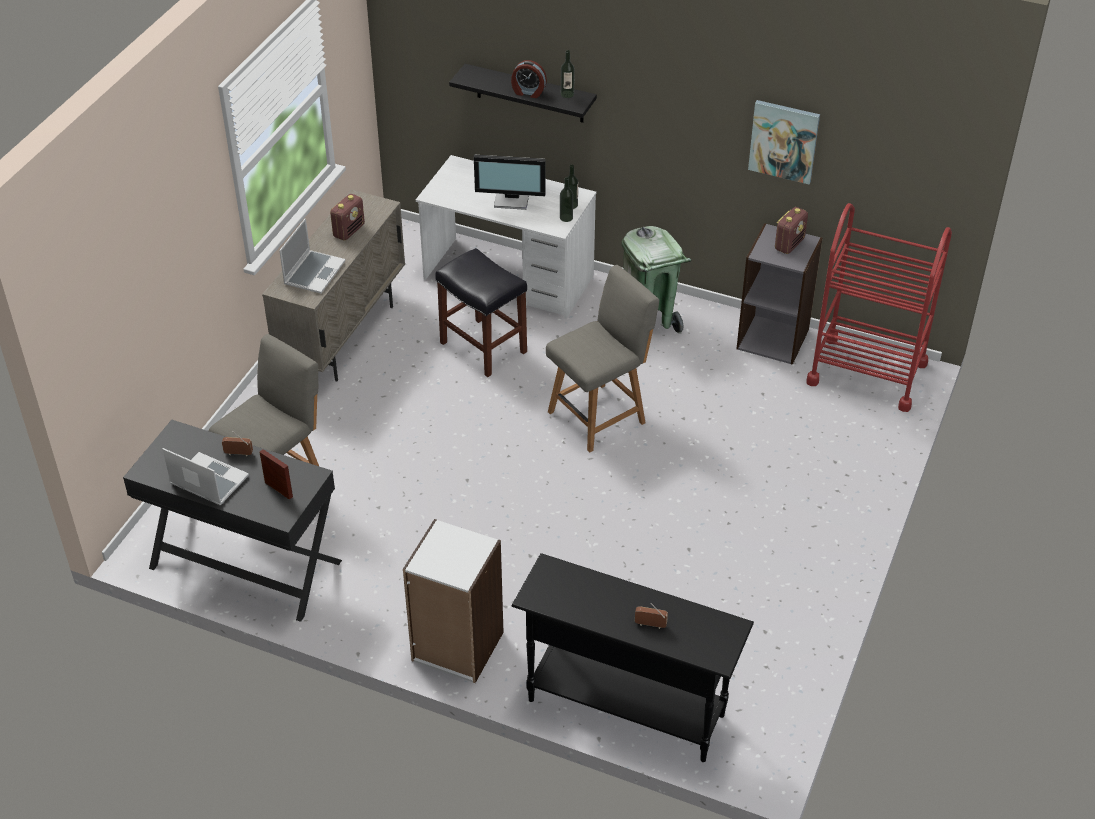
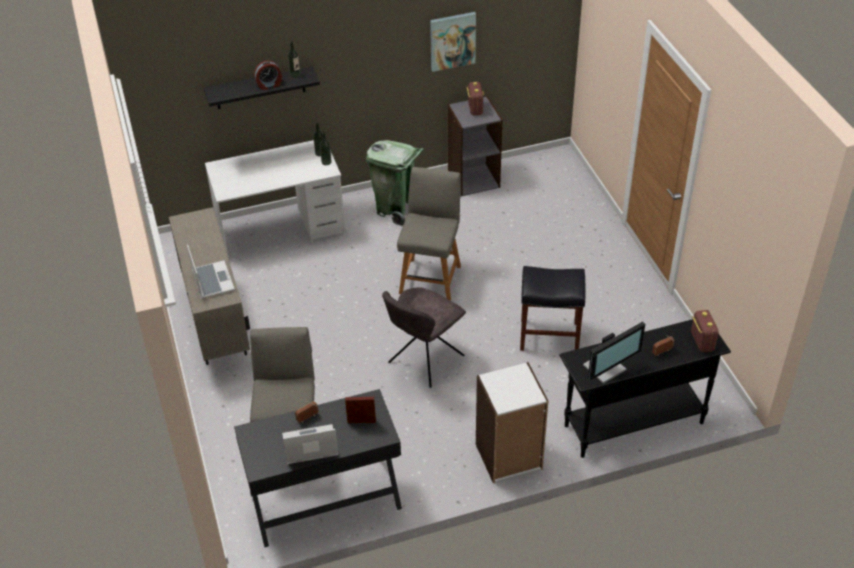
camera: 40 degrees left, 0 degrees up
radio [330,194,365,241] -> radio moved to [691,310,719,352]
black stool [435,248,527,377] -> black stool moved to [520,266,585,351]
monitor [474,155,546,210] -> monitor moved to [583,321,645,384]
red cart [806,203,952,412] -> none
none -> grey chair [382,287,466,388]

